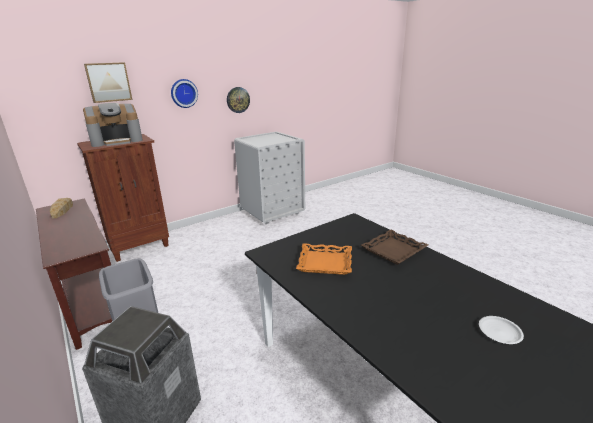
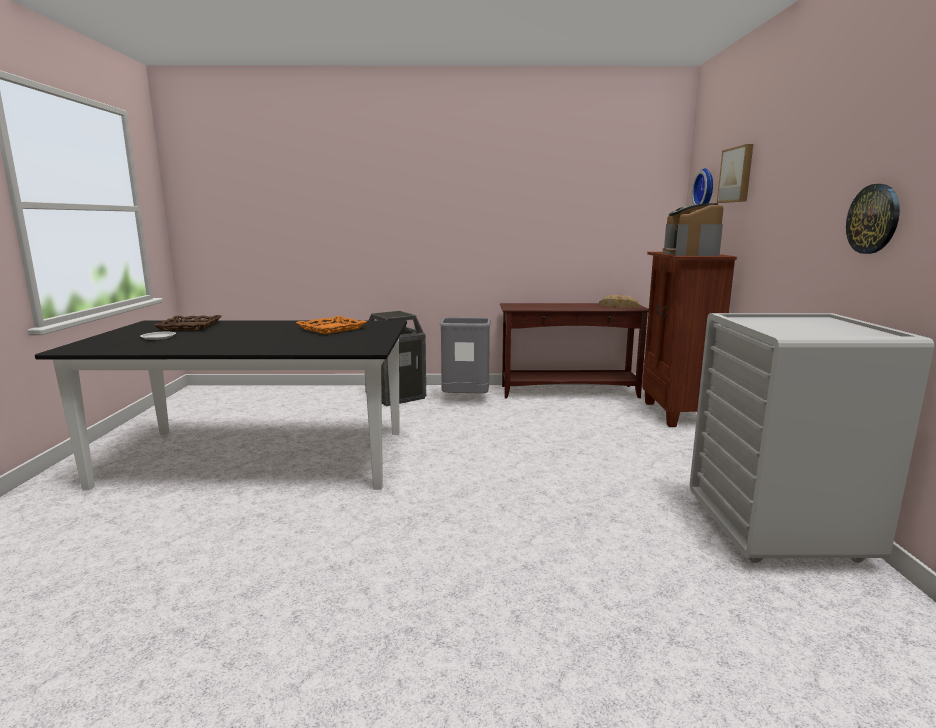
camera: 125 degrees right, 10 degrees down
wall clock [171,79,198,108] -> wall clock moved to [692,168,713,205]
brown tray [361,230,428,265] -> brown tray moved to [153,315,221,331]

